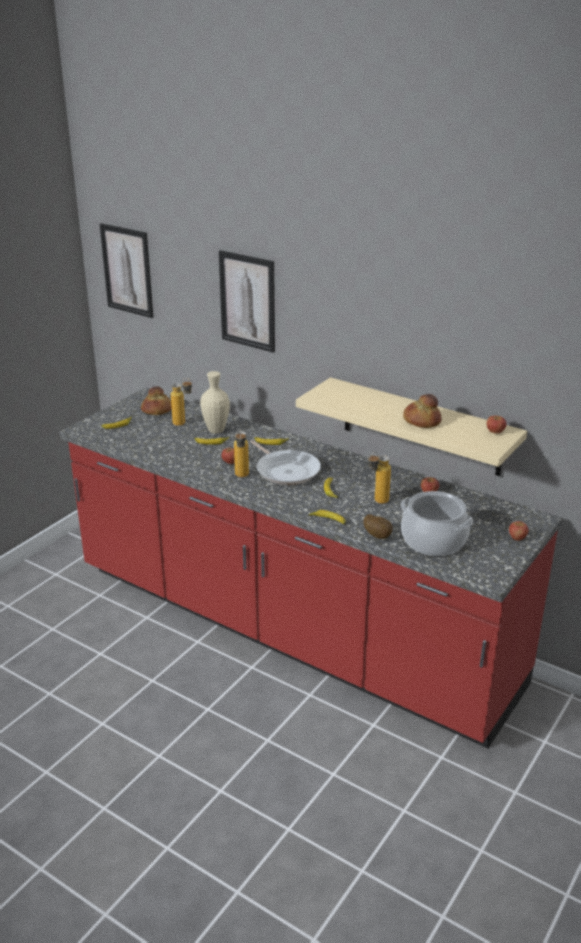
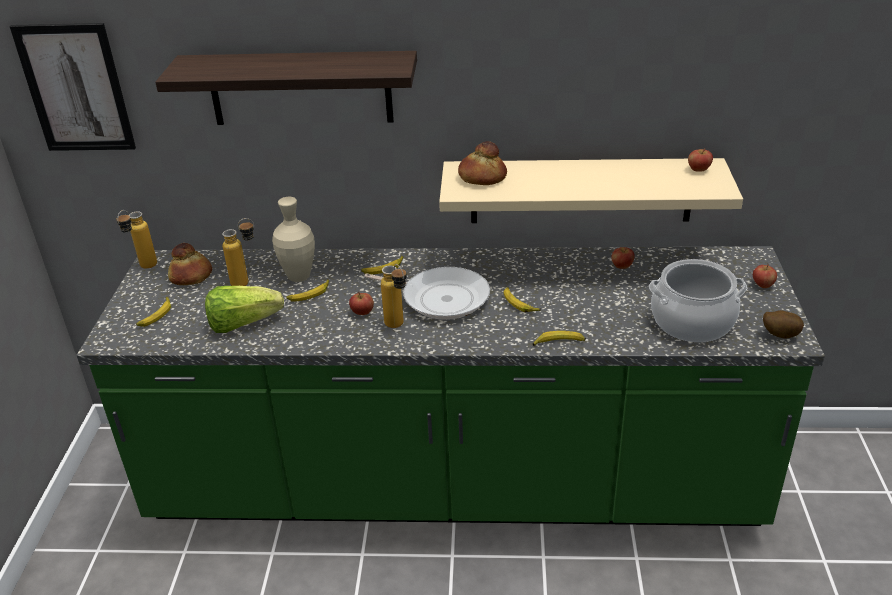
camera: 30 degrees left, 5 degrees up
red counter [60,388,562,748] -> green counter [77,246,825,526]
picture [219,250,275,353] -> shelf [155,51,417,125]
potato [364,514,393,539] -> potato moved to [763,310,804,339]
bottle [368,452,391,504] -> bottle moved to [116,210,157,269]
bread [403,394,442,428] -> bread moved to [458,141,507,185]
none -> lettuce [205,286,284,333]

